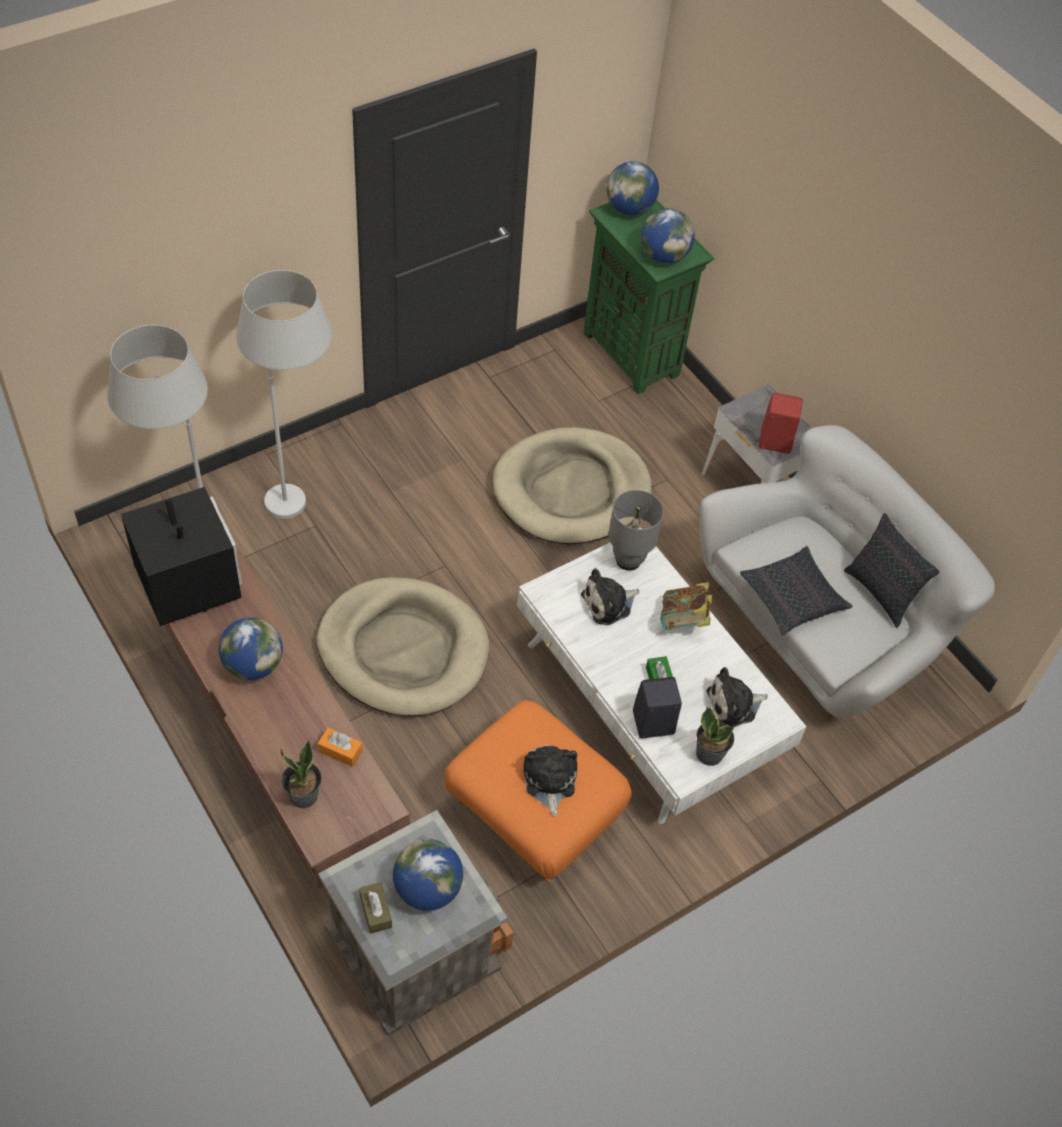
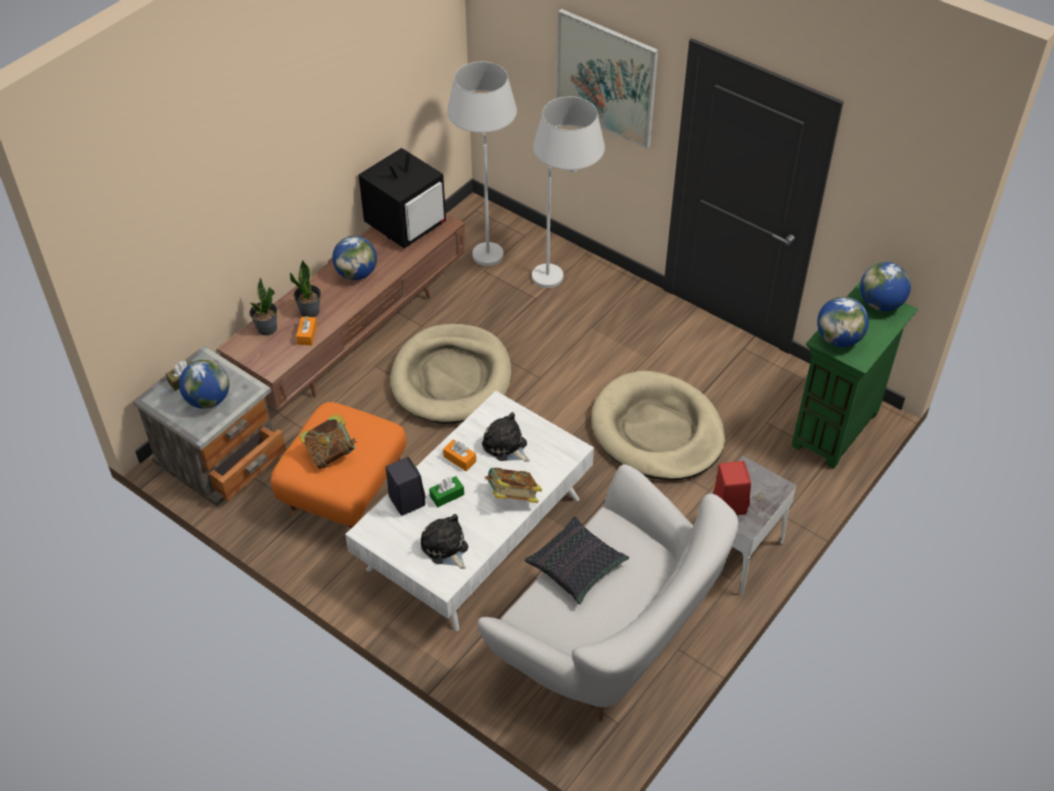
camera: 75 degrees right, 5 degrees down
plush toy [523,745,577,816] -> book [299,413,357,469]
grey table lamp [609,490,663,571] -> none
potted plant [696,707,734,766] -> potted plant moved to [290,260,321,317]
black pillow [844,513,940,628] -> none
none -> orange tissue box [443,439,476,471]
none -> picture [556,9,659,149]

